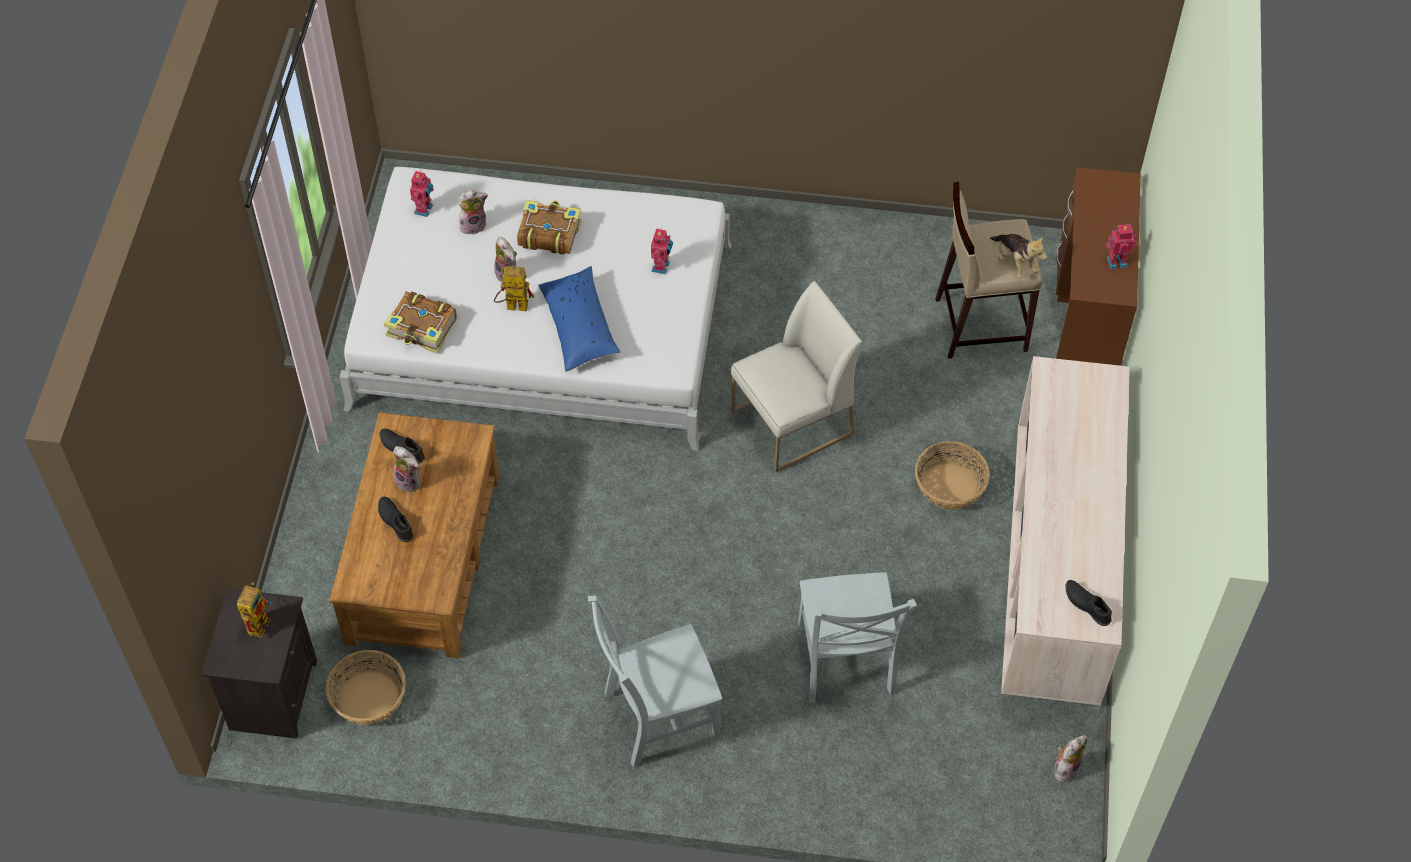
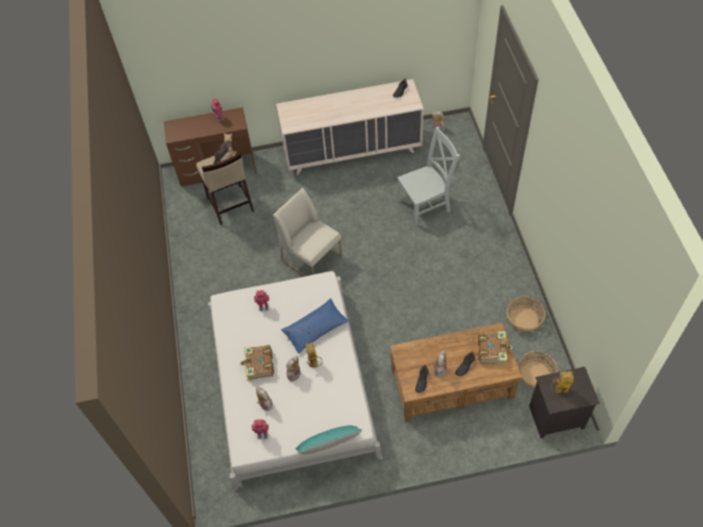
camera: 105 degrees left, 0 degrees up
book [384,291,457,354] -> book moved to [478,331,512,365]
grey chair [588,595,723,767] -> none
basket [915,441,990,510] -> basket moved to [507,296,545,332]
none -> turquoise pillow [295,425,362,454]

